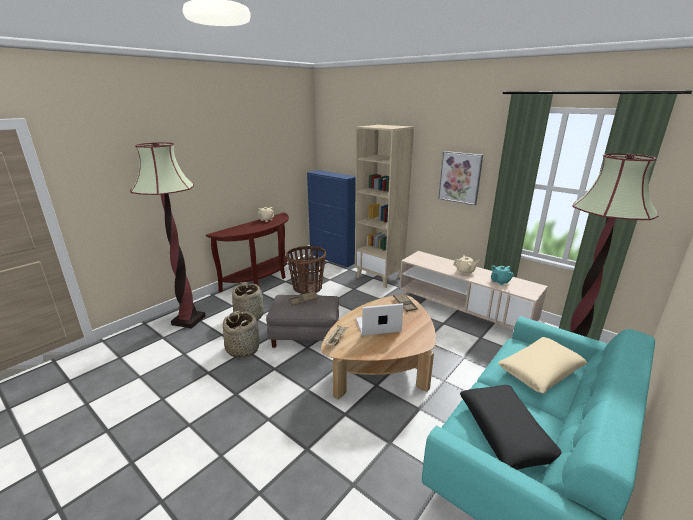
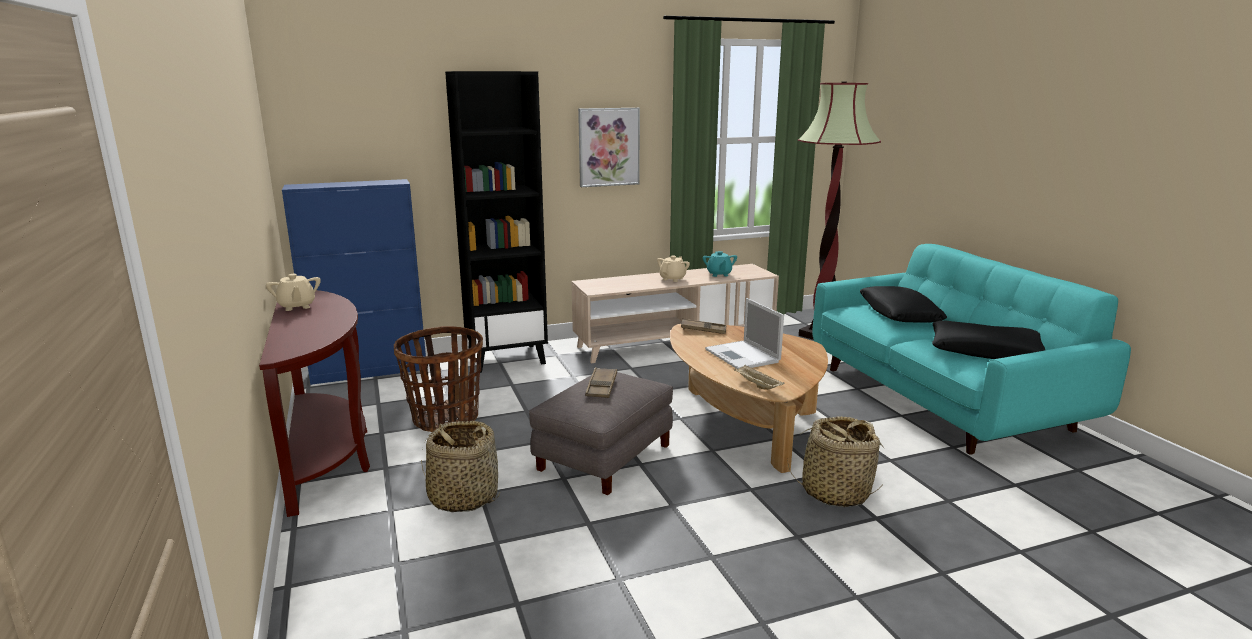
camera: 60 degrees left, 5 degrees down
floor lamp [130,142,206,328] -> none
basket [223,311,260,358] -> basket moved to [787,416,884,507]
beige bookcase [355,125,414,288] -> black bookcase [445,71,548,373]
laptop [356,303,403,336] -> laptop turned 45 degrees counterclockwise [705,298,784,369]
beige pillow [498,337,587,393] -> black pillow [860,286,947,323]

